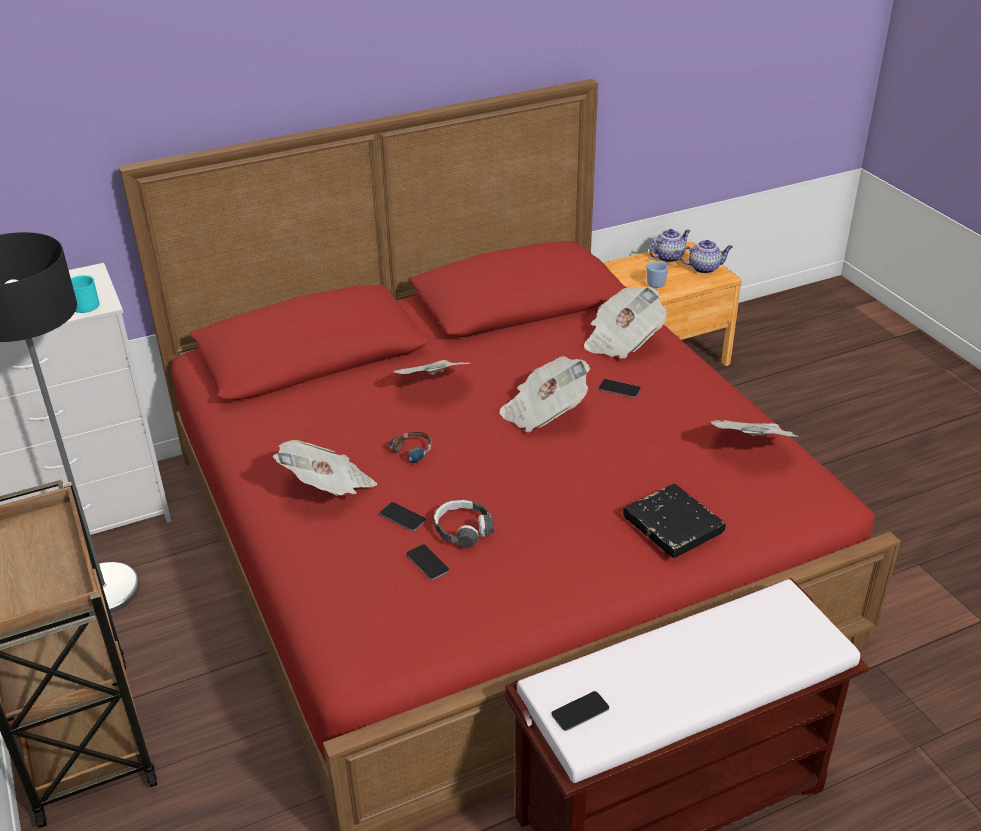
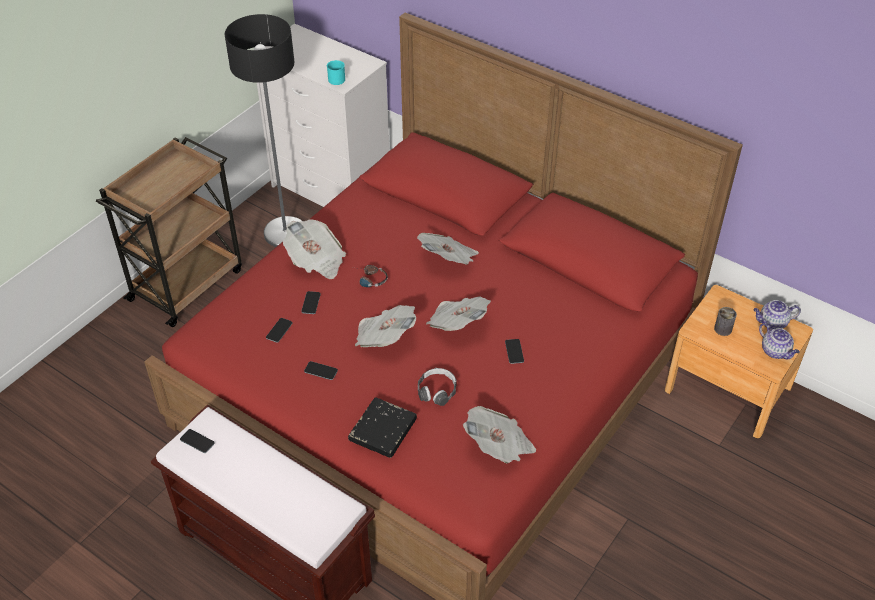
camera: 60 degrees right, 10 degrees up
headphones [434,499,494,549] -> headphones moved to [418,368,457,406]
newspaper [584,287,667,359] -> newspaper moved to [355,305,416,347]
blue mug [646,261,668,288] -> can [714,307,737,336]
teapot [649,229,690,262] -> teapot turned 150 degrees clockwise [753,300,801,329]
none -> phone [304,361,338,380]

